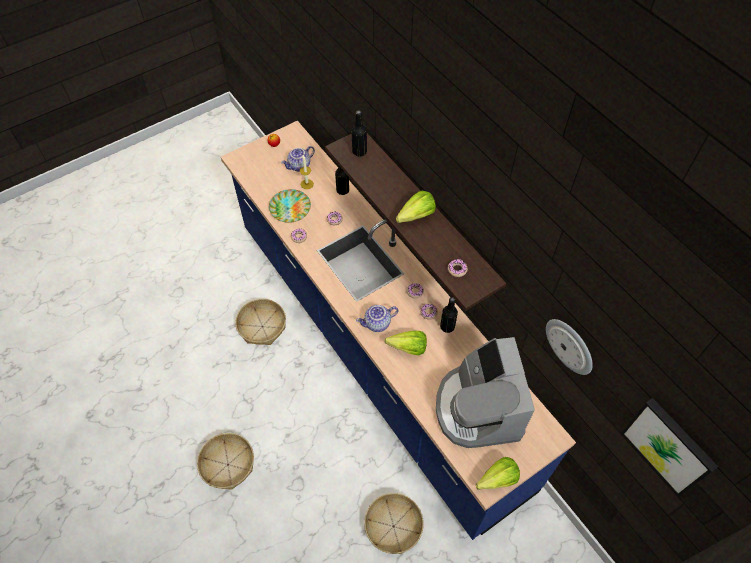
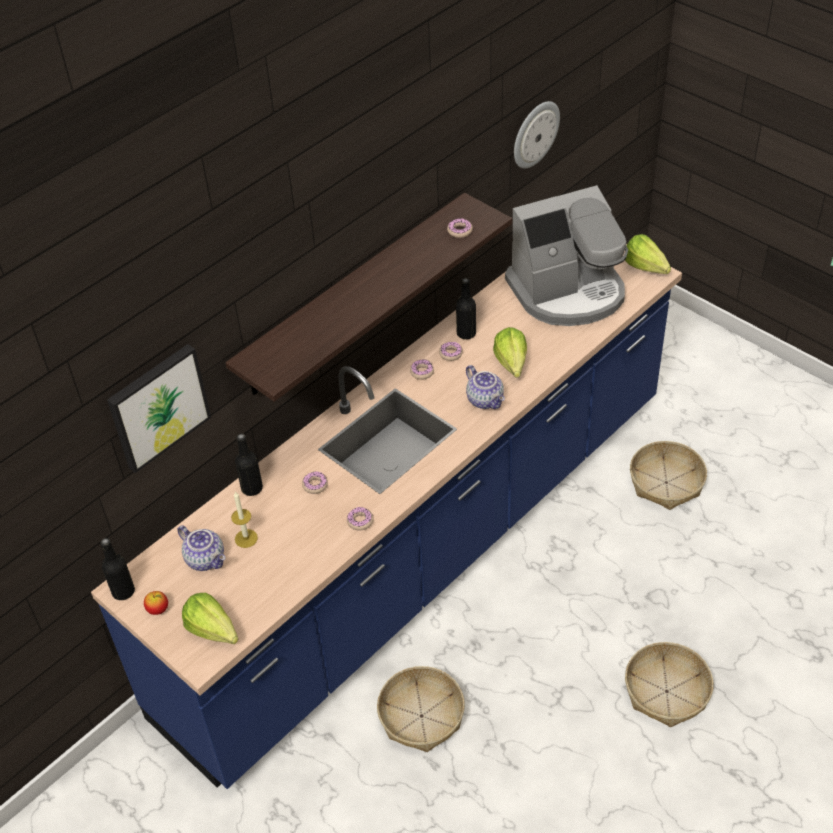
camera: 100 degrees left, 10 degrees down
plate [269,189,311,223] -> none
black bottle [352,110,367,157] -> black bottle moved to [101,538,135,600]
lettuce [396,191,436,223] -> lettuce moved to [182,593,238,644]
picture [621,398,718,497] -> picture moved to [107,344,211,473]

